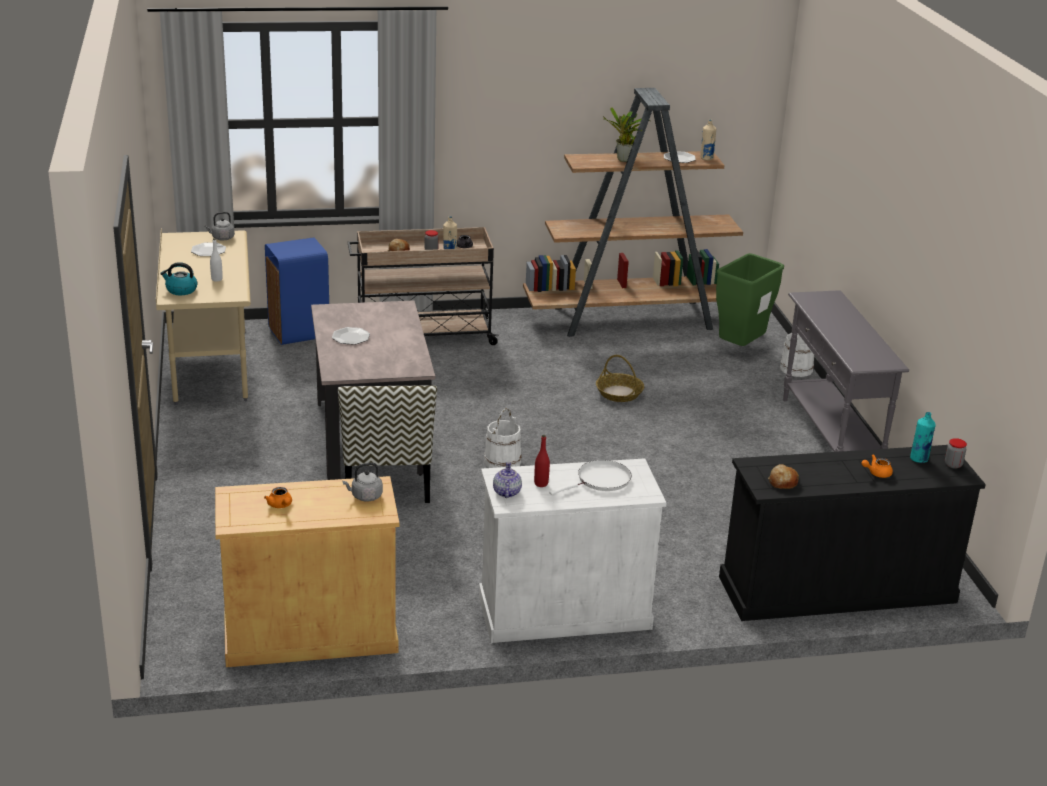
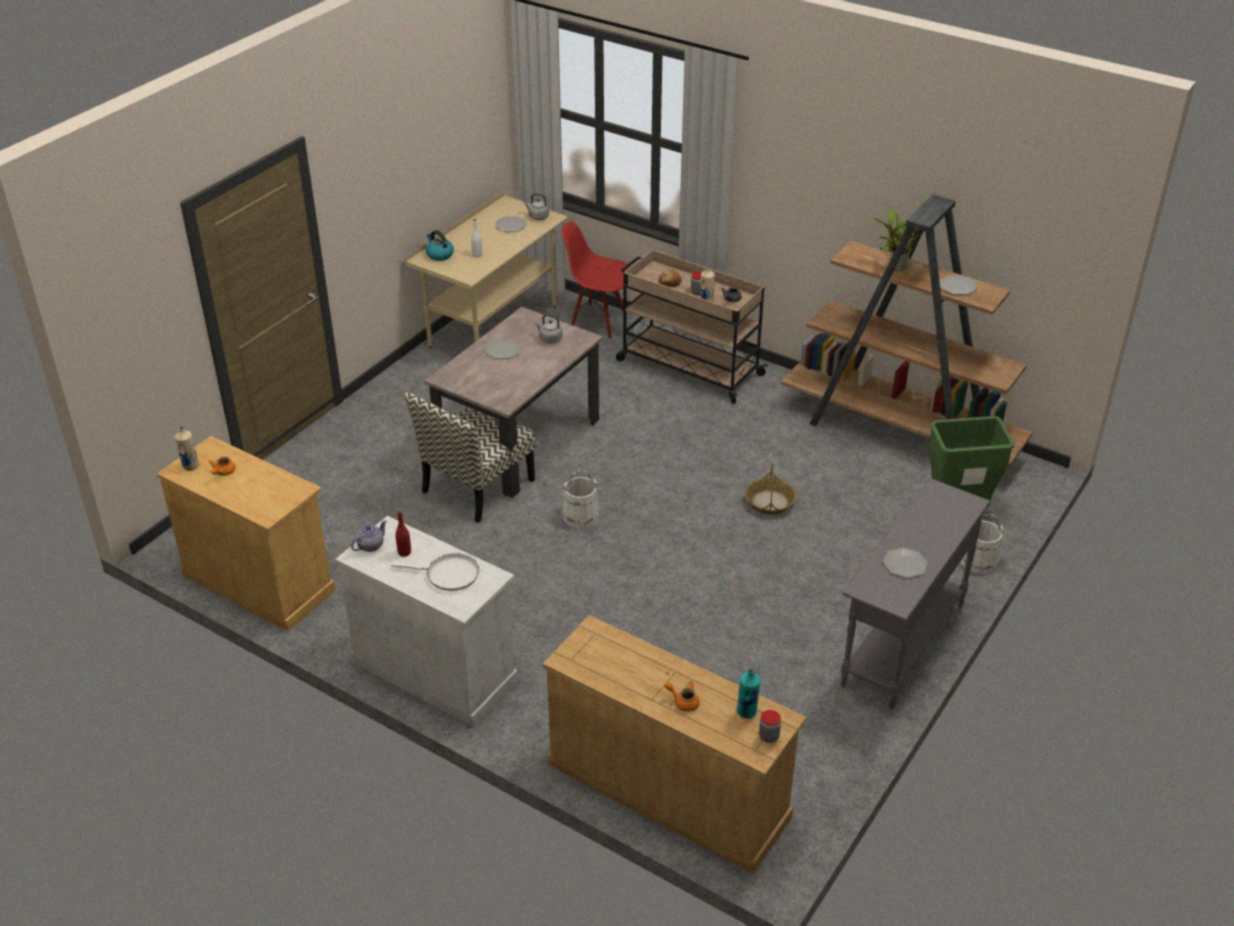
camera: 45 degrees right, 10 degrees up
blue trash can [265,237,329,345] -> red chair [561,221,630,339]
grey kettle [342,462,383,502] -> grey kettle moved to [535,314,563,344]
beige bottle [700,120,716,160] -> beige bottle moved to [175,426,199,471]
black dresser [719,445,986,621] -> beige dresser [543,615,806,874]
bread [768,464,799,489] -> none
none -> plate [883,548,928,578]

